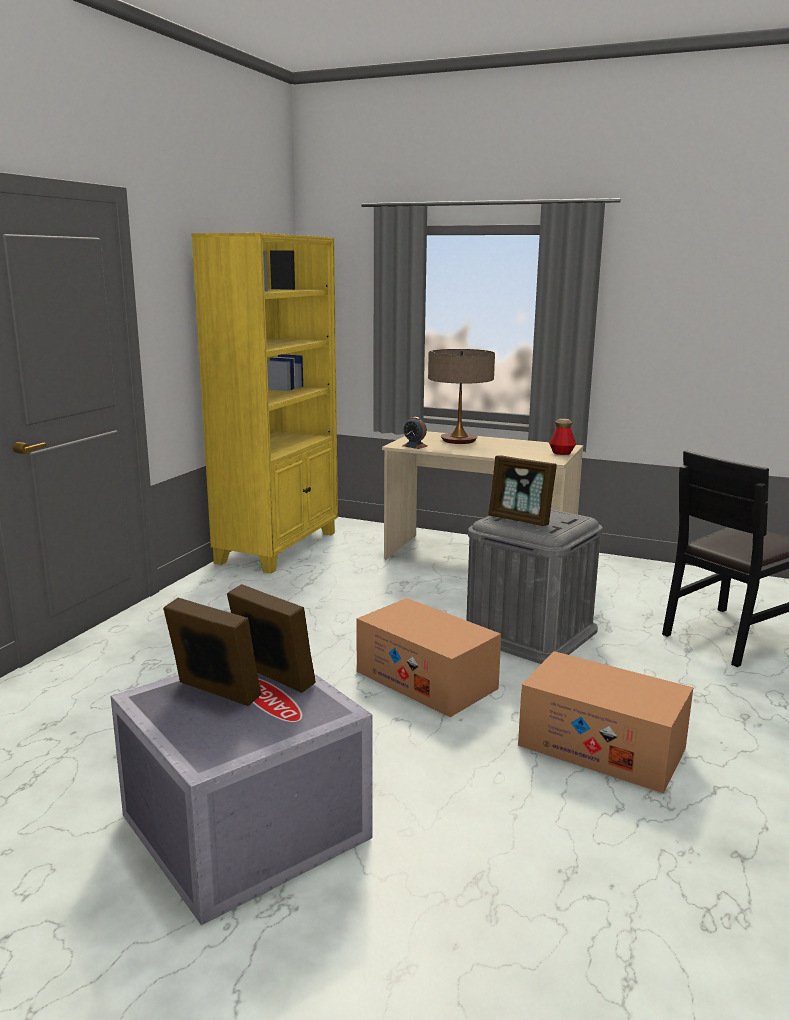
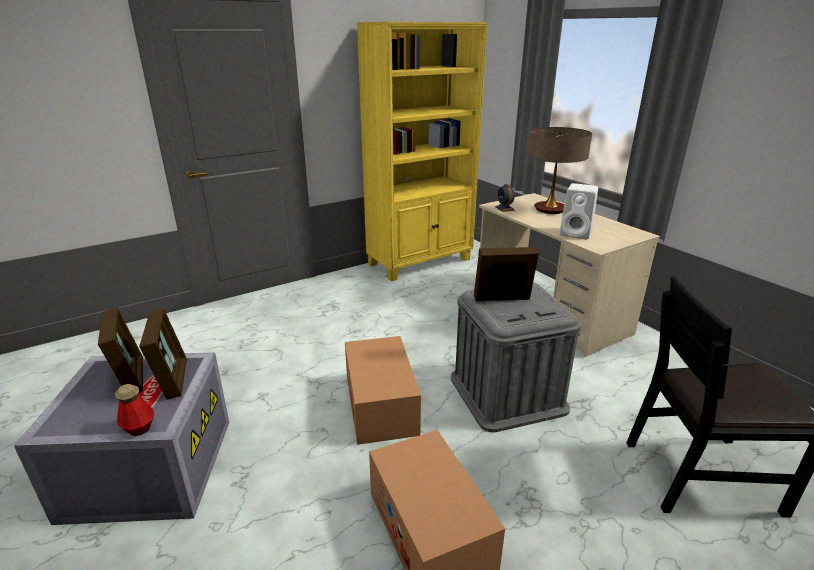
camera: 35 degrees right, 10 degrees up
picture frame [488,456,557,526] -> picture frame turned 105 degrees clockwise [474,247,539,301]
bottle [549,419,576,455] -> bottle moved to [115,384,154,436]
none -> white speaker [560,183,598,239]

